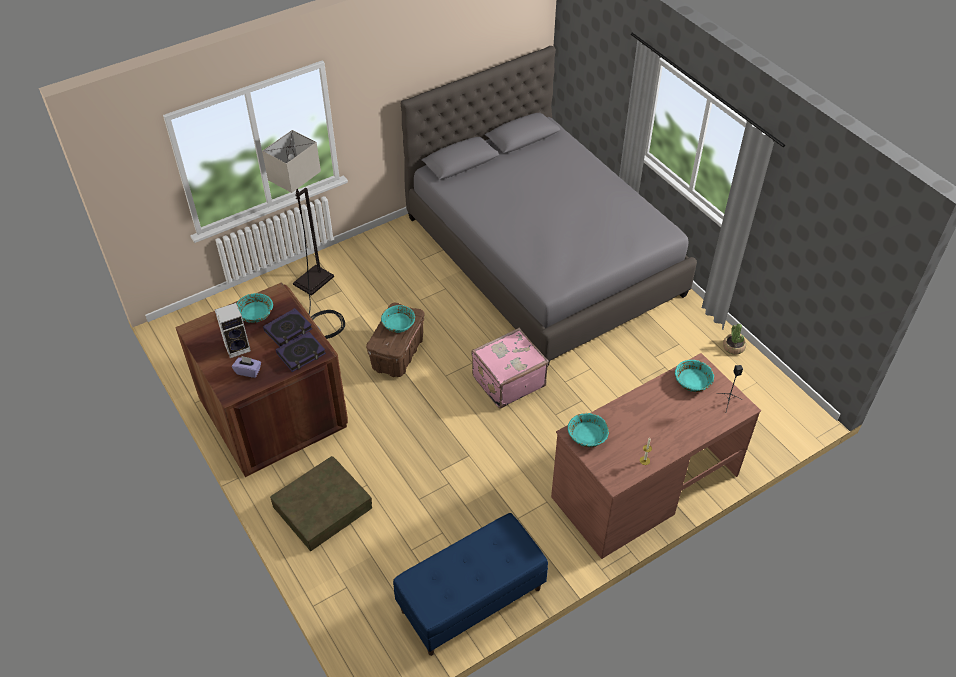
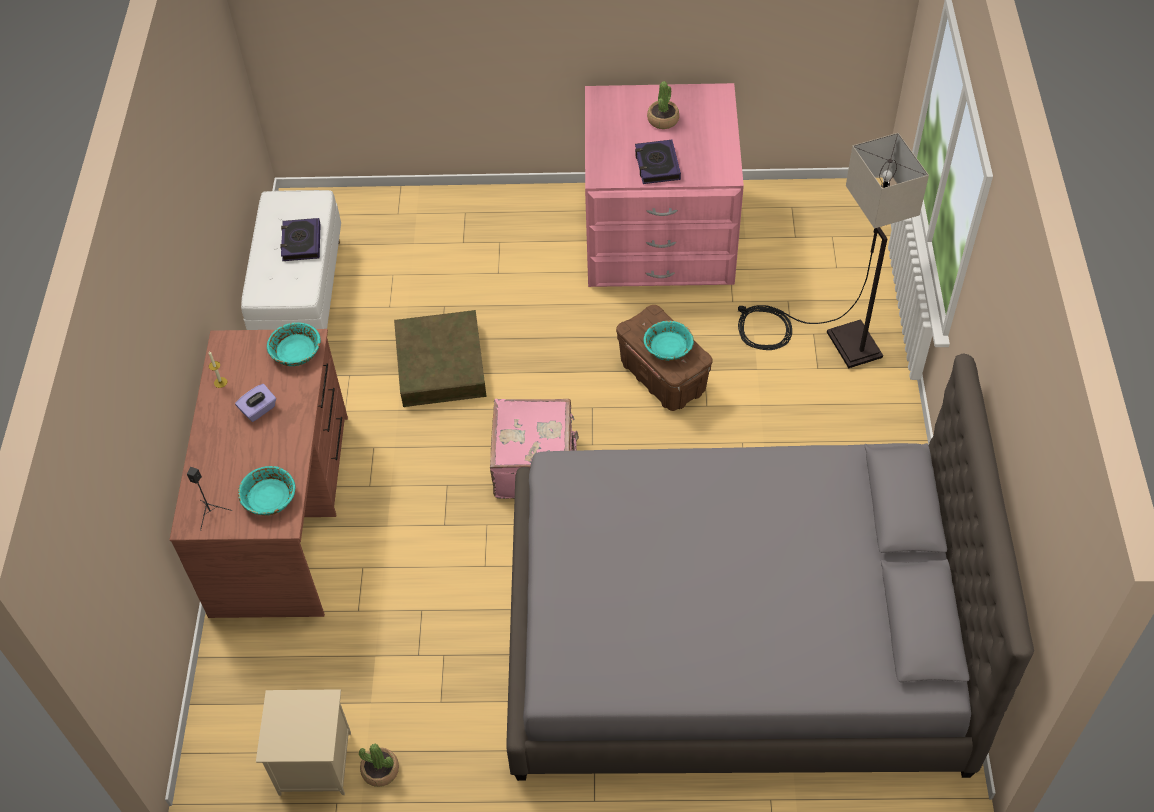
camera: 125 degrees right, 5 degrees up
brown dresser [175,282,348,477] -> pink dresser [585,83,744,287]
speaker [215,303,251,358] -> potted plant [647,81,679,129]
purple tissue box [232,356,261,378] -> purple tissue box moved to [235,384,276,422]
turquoise bowl [236,293,273,323] -> none
brown storage box [270,456,372,551] -> brown storage box moved to [394,310,486,407]
book [276,332,326,372] -> book moved to [280,218,321,261]
blue bench [393,513,548,656] -> white bench [241,190,341,330]
none -> beige nightstand [256,689,351,796]

